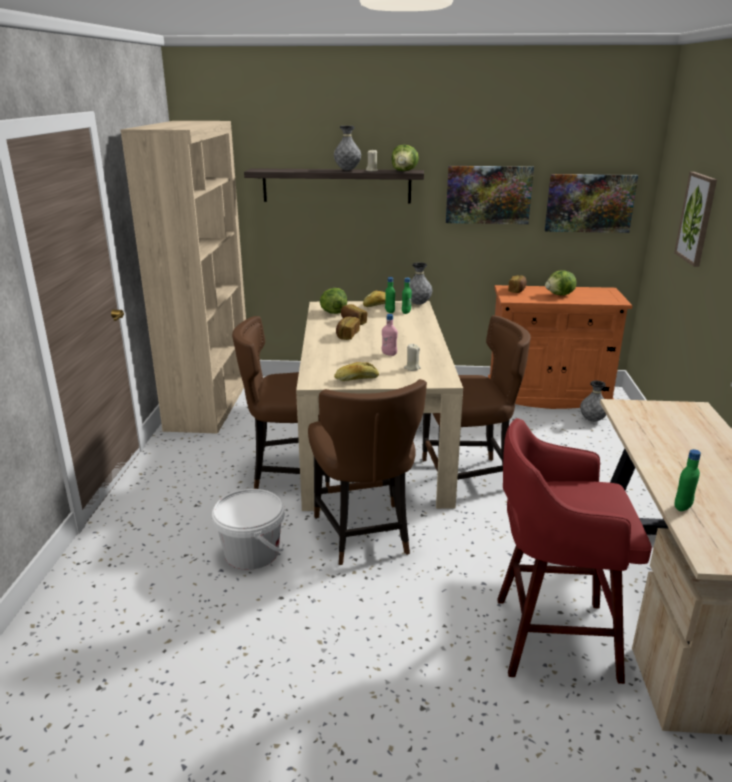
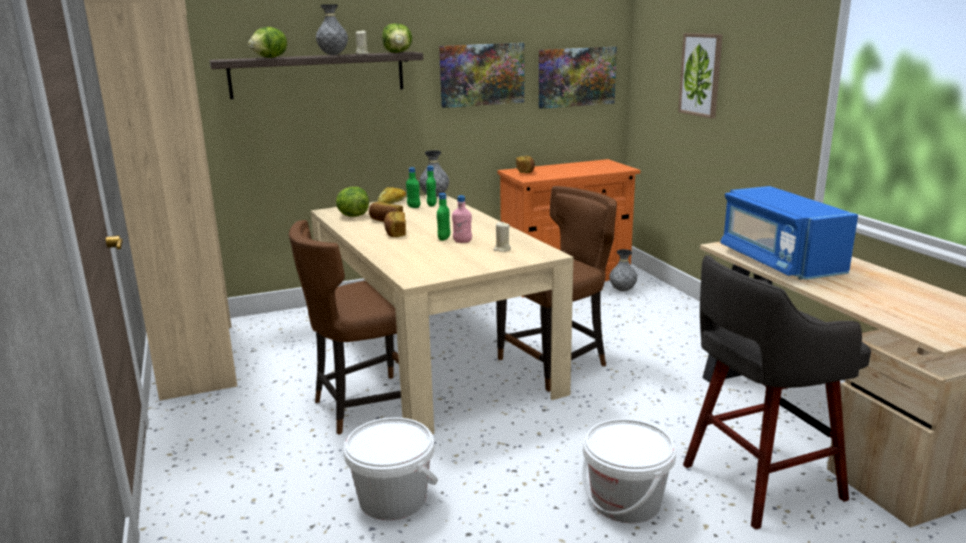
camera: 25 degrees left, 5 degrees down
brown chair [308,379,427,565] -> none
bread [334,362,379,381] -> none
red stool [497,418,652,684] -> grey stool [683,255,871,530]
lettuce [545,270,576,296] -> lettuce moved to [248,27,287,58]
green bottle [674,449,701,511] -> green bottle moved to [437,193,450,241]
none -> white bucket [582,419,676,523]
none -> blue microwave [721,186,858,280]

